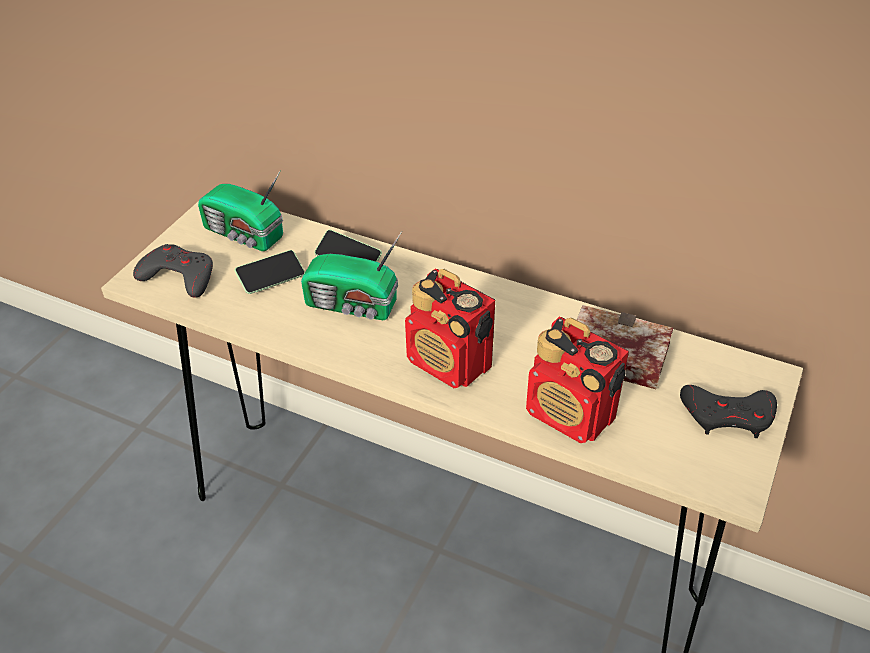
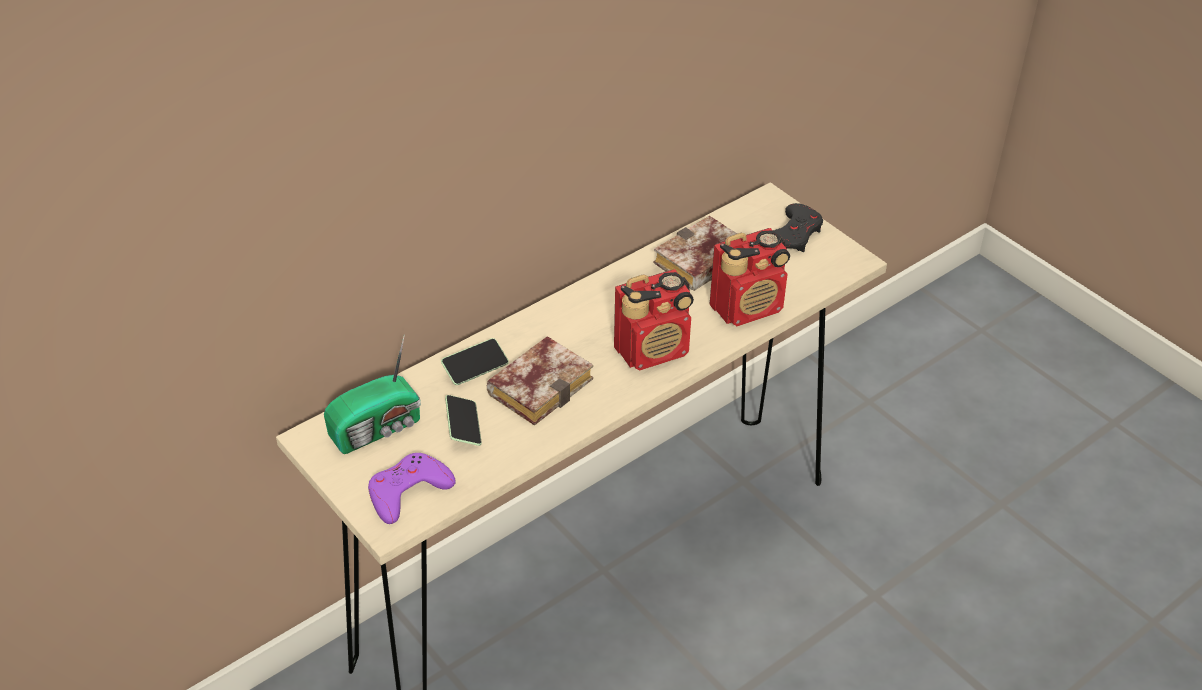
camera: 65 degrees left, 0 degrees up
grey game controller [133,244,213,298] -> purple game controller [368,453,456,524]
radio [301,231,402,320] -> book [487,336,593,426]

